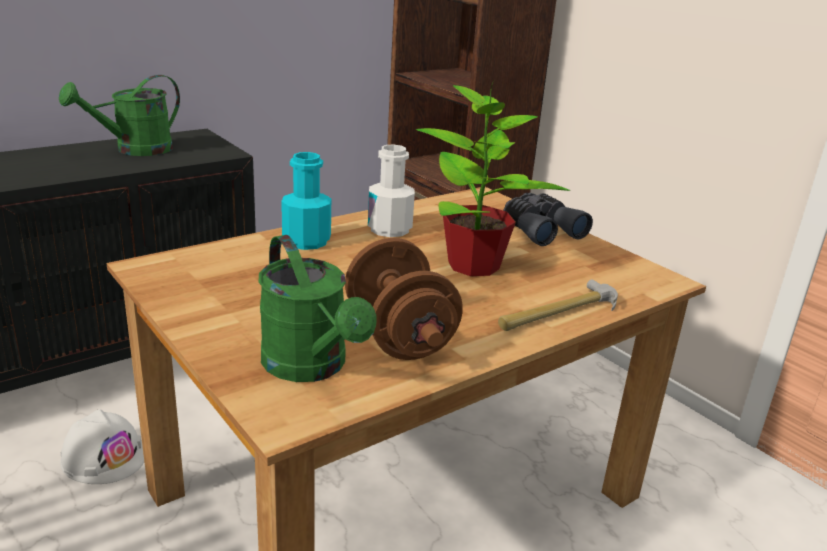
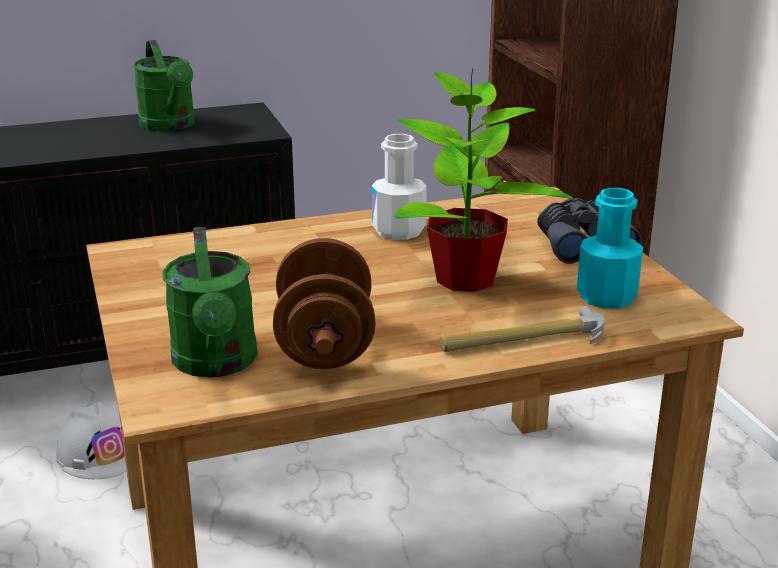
camera: 20 degrees right, 0 degrees up
green watering can [59,75,180,156] -> green watering can turned 90 degrees counterclockwise [133,40,195,131]
turquoise bottle [281,152,331,250] -> turquoise bottle moved to [577,188,643,309]

